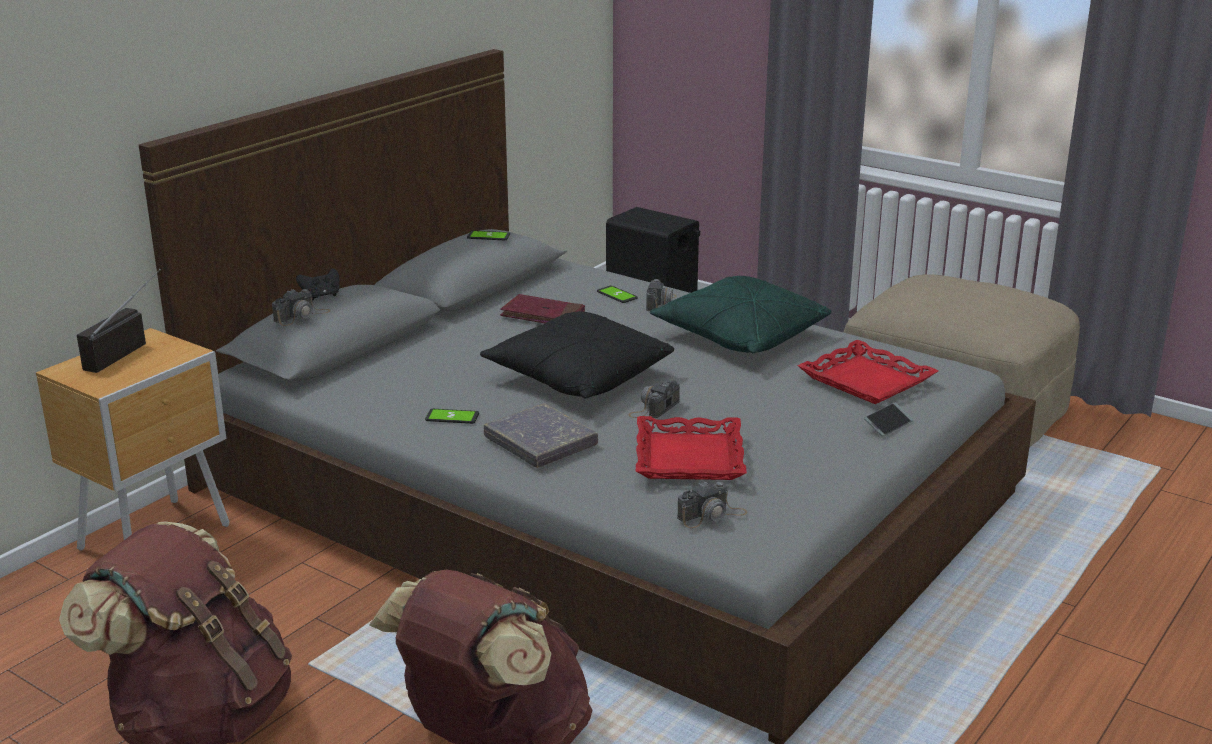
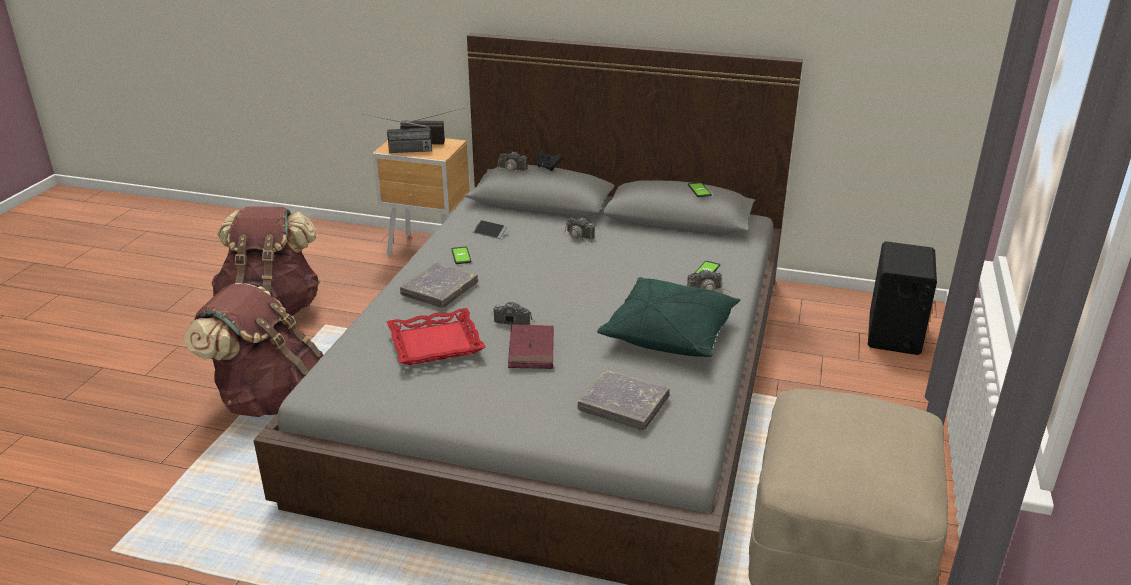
camera: 70 degrees right, 5 degrees up
black pillow [480,312,674,399] -> none
red book [500,294,585,324] -> red book moved to [508,324,554,369]
camera [677,481,748,528] -> camera moved to [563,218,595,245]
red tray [797,340,938,404] -> grey book [577,369,670,430]
phone [864,403,913,437] -> phone moved to [472,220,507,239]
none -> radio [364,114,432,153]

